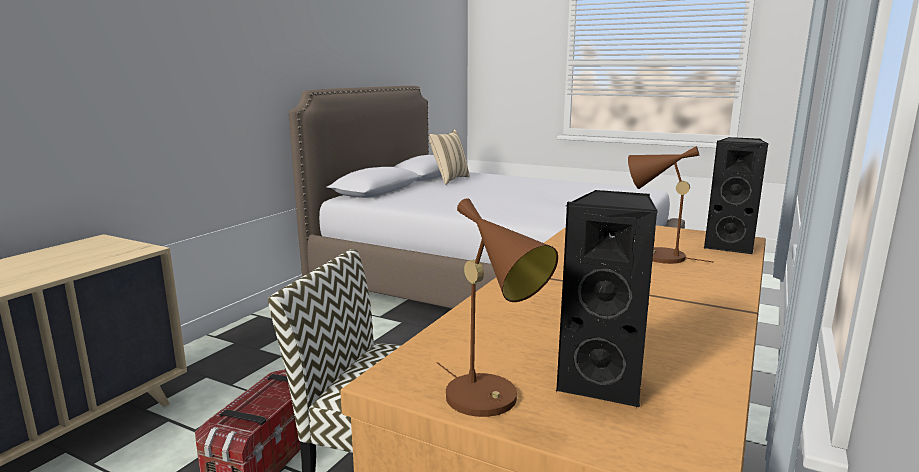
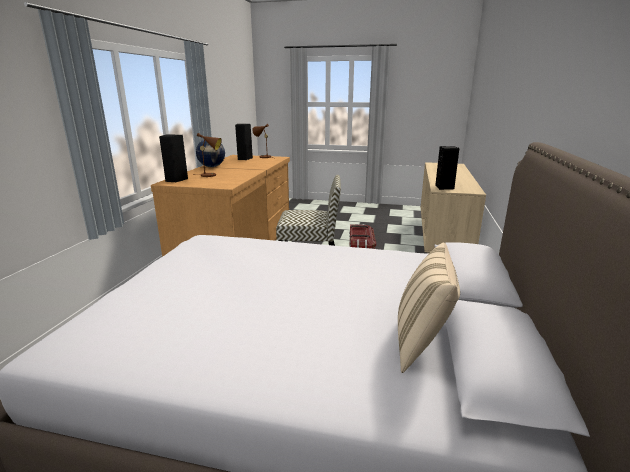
camera: 165 degrees right, 5 degrees up
none -> globe [196,140,225,167]
none -> black speaker [435,146,459,190]

